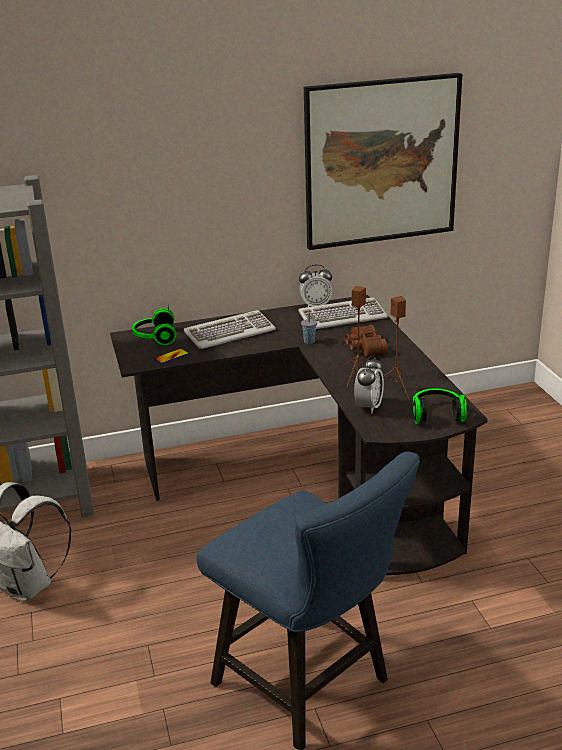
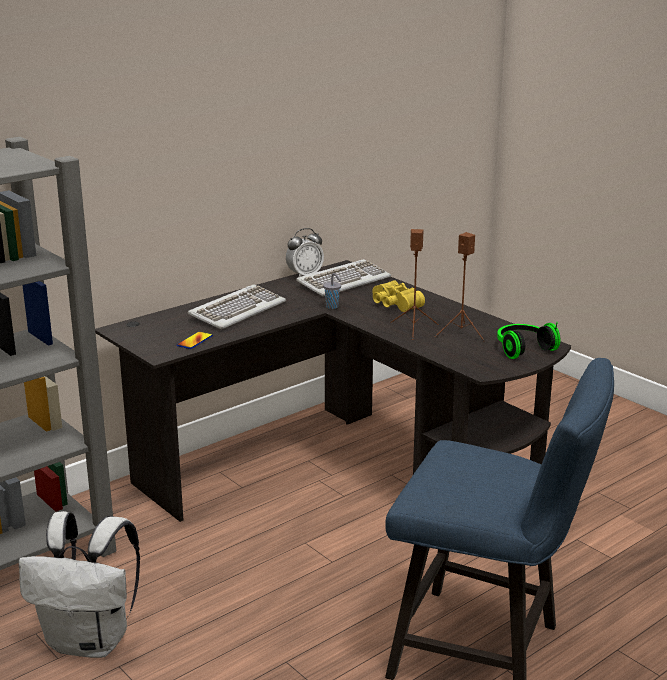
camera: 25 degrees left, 5 degrees down
headphones [132,305,176,345] -> none
picture [304,73,462,250] -> none
brown binoculars [345,325,388,357] -> yellow binoculars [372,280,425,312]
alarm clock [354,355,384,414] -> none

